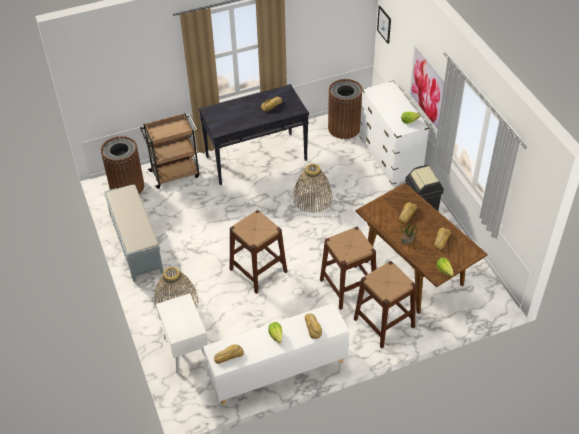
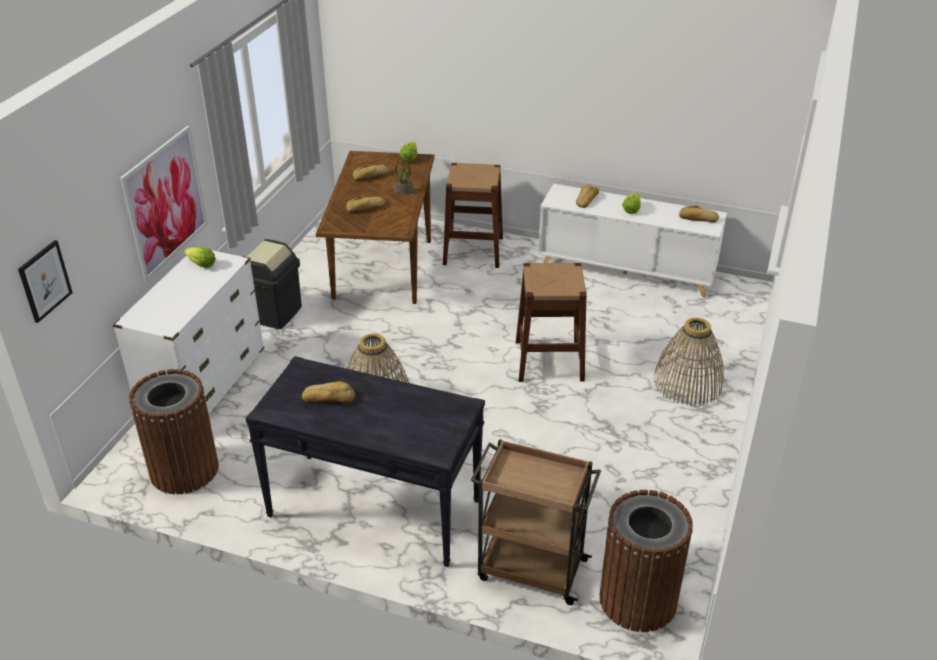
camera: 140 degrees left, 10 degrees down
grey bench [104,184,164,282] -> none
white nightstand [156,293,208,374] -> none
brown stool [320,227,376,310] -> none

